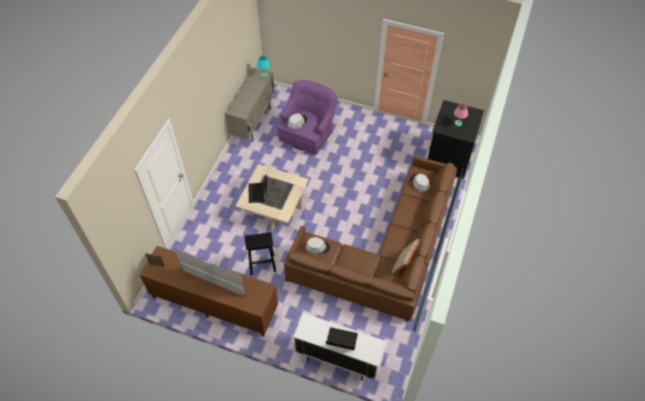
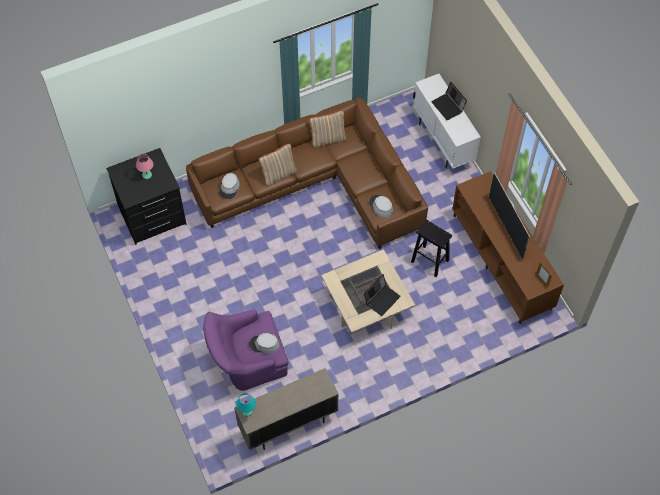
camera: 135 degrees left, 5 degrees up
none -> beige pillow [259,143,297,186]

